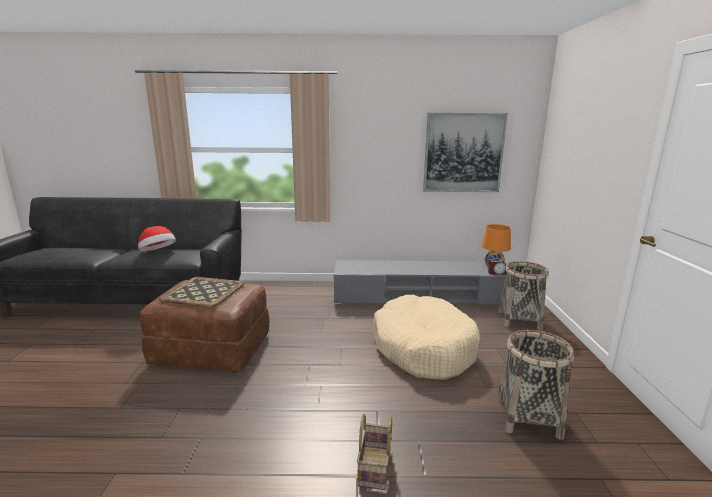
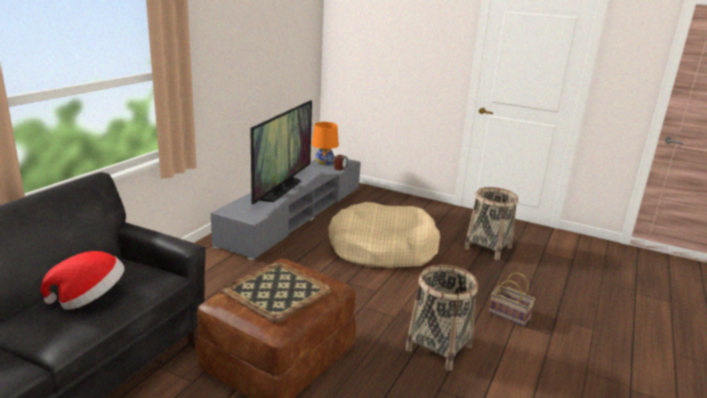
camera: 65 degrees left, 5 degrees up
picture [423,113,508,192] -> none
basket [499,261,549,330] -> basket moved to [405,265,478,371]
none -> television [250,100,312,204]

